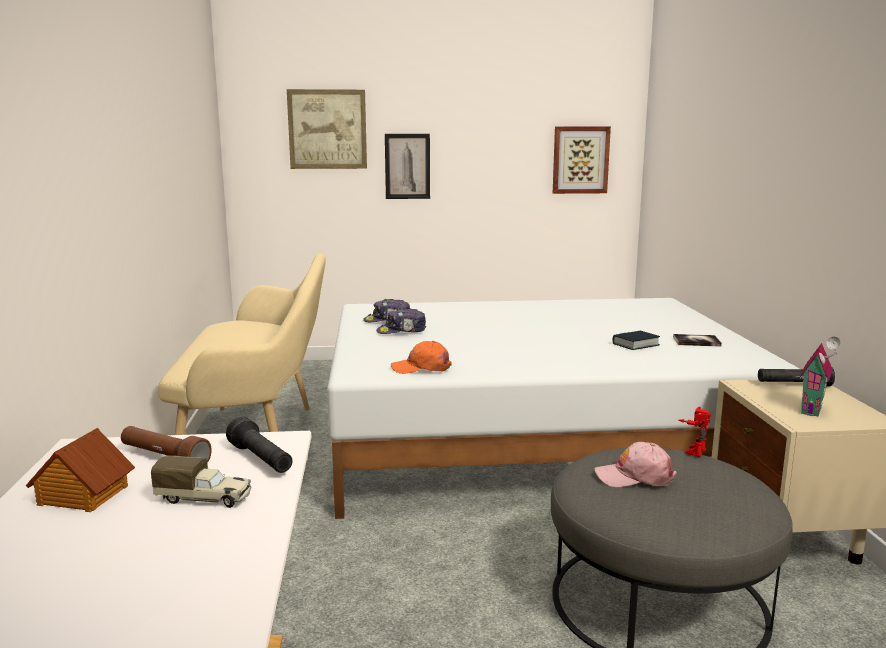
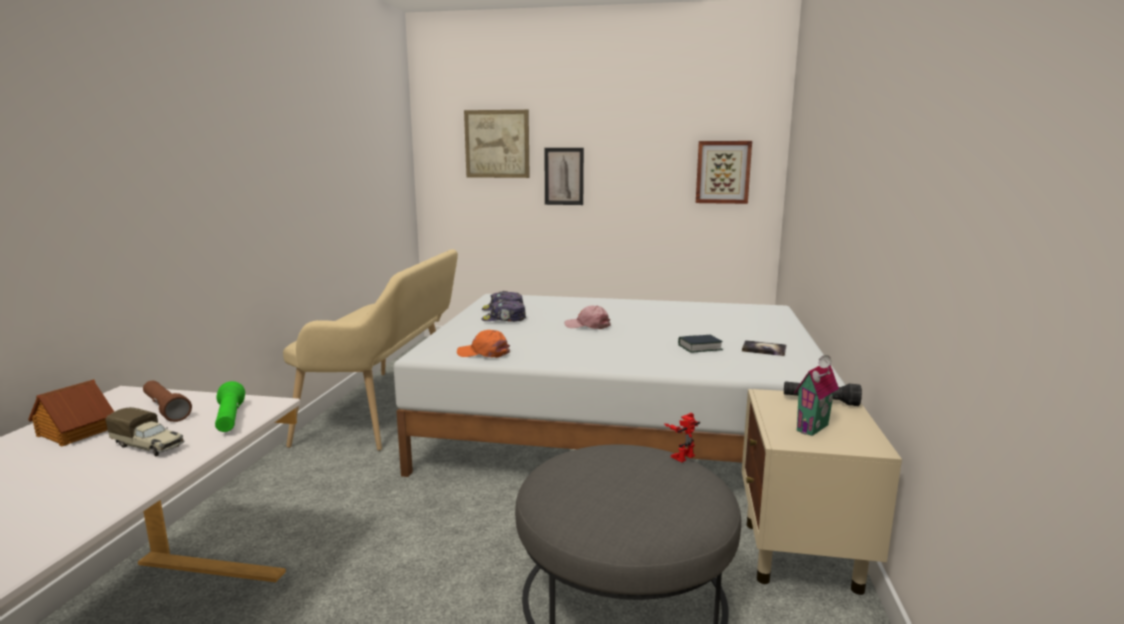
camera: 15 degrees right, 0 degrees up
black flashlight [226,417,293,473] -> green flashlight [215,381,245,432]
pink cap [594,442,677,487] -> pink cap moved to [564,305,611,329]

